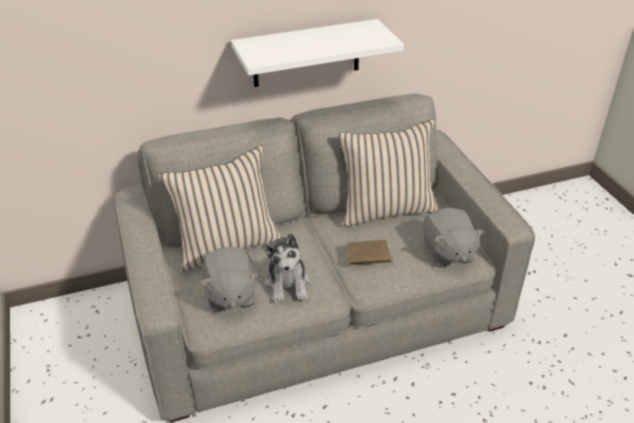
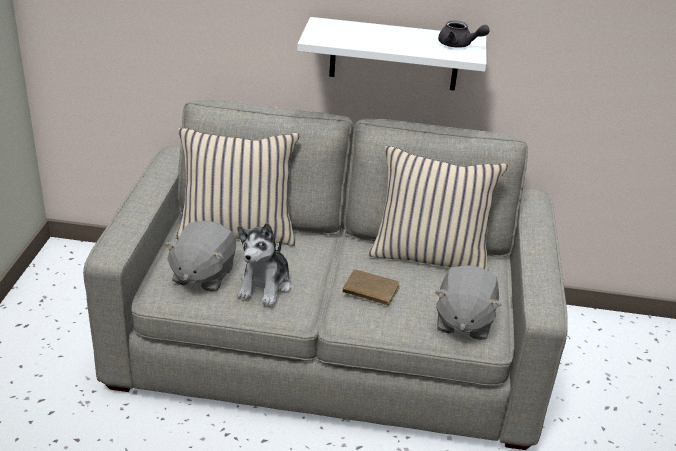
camera: 25 degrees right, 5 degrees down
none -> grey teapot [438,20,490,48]

